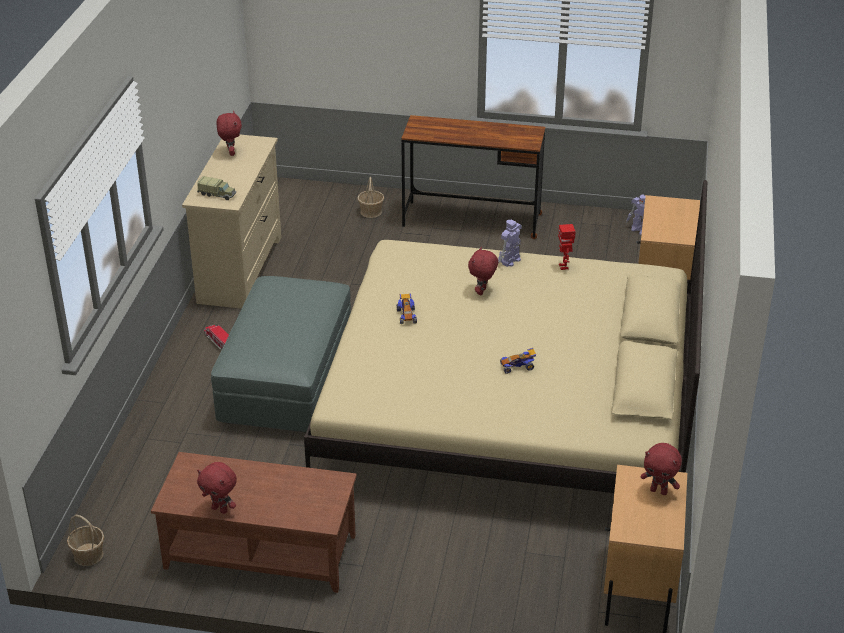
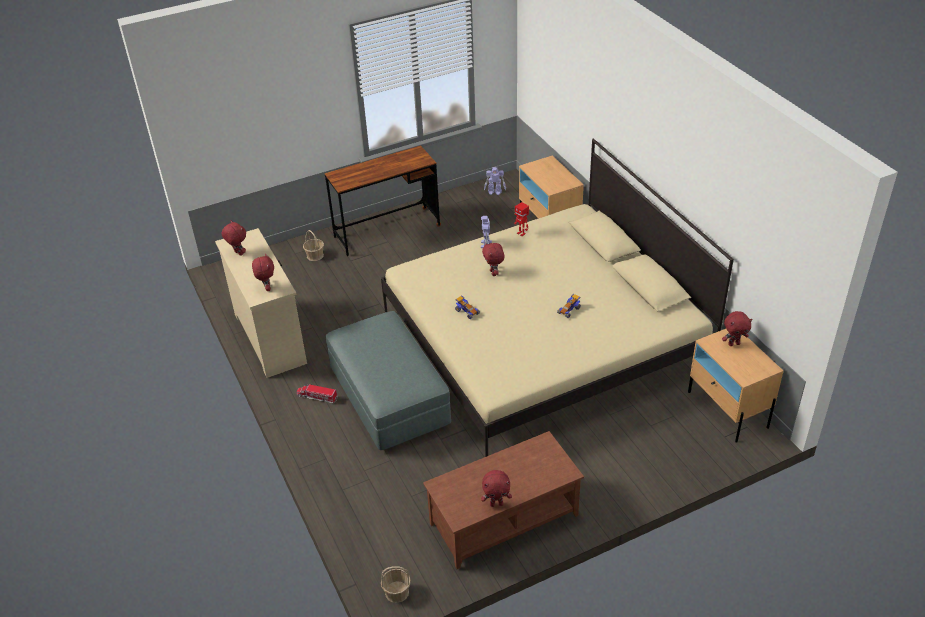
camera: 35 degrees left, 5 degrees up
toy truck [197,176,236,200] -> red plush toy [252,254,274,291]

